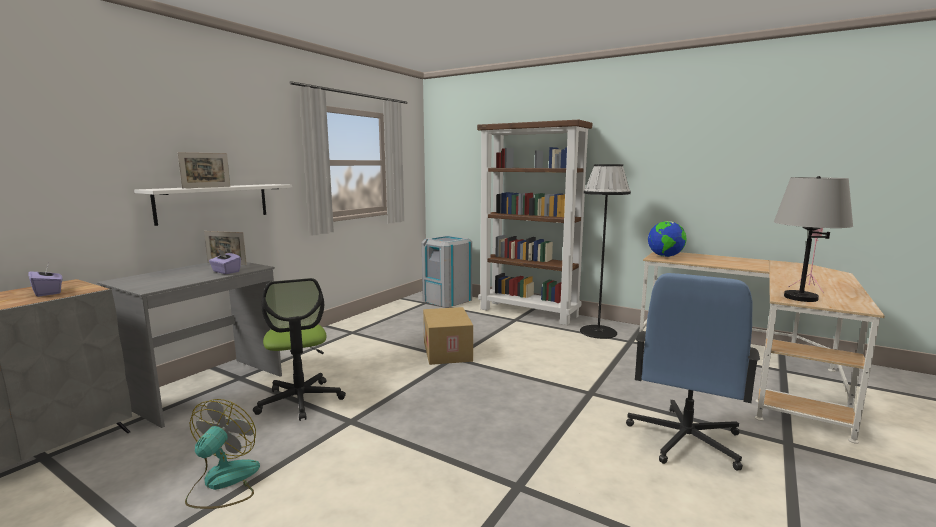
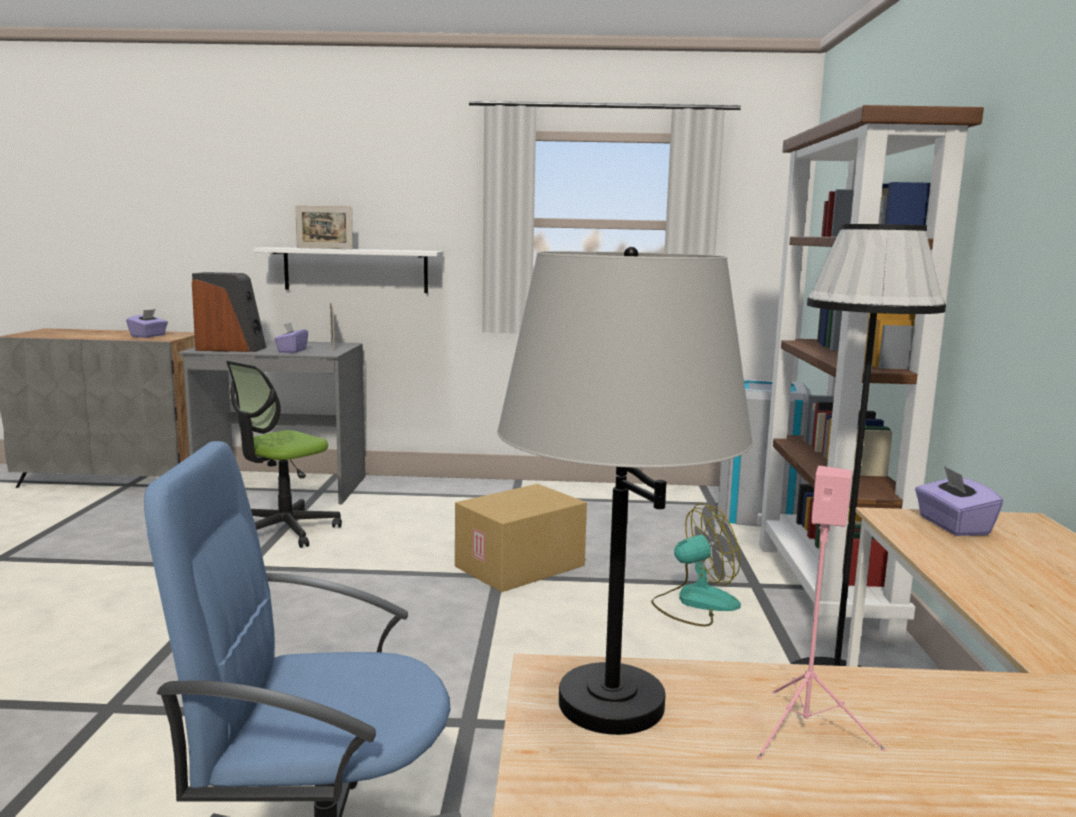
camera: 60 degrees right, 0 degrees up
fan [185,399,260,509] -> fan moved to [651,503,741,626]
globe [648,221,686,257] -> purple tissue box [915,466,1003,536]
none -> speaker [192,272,266,352]

